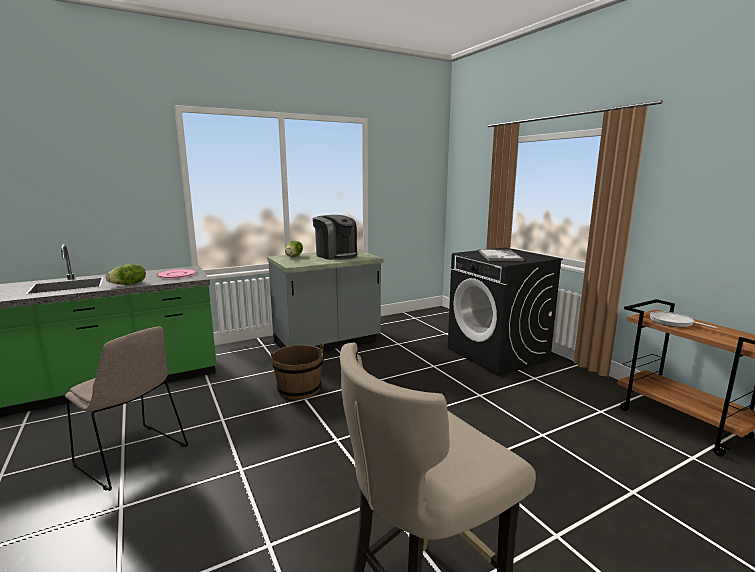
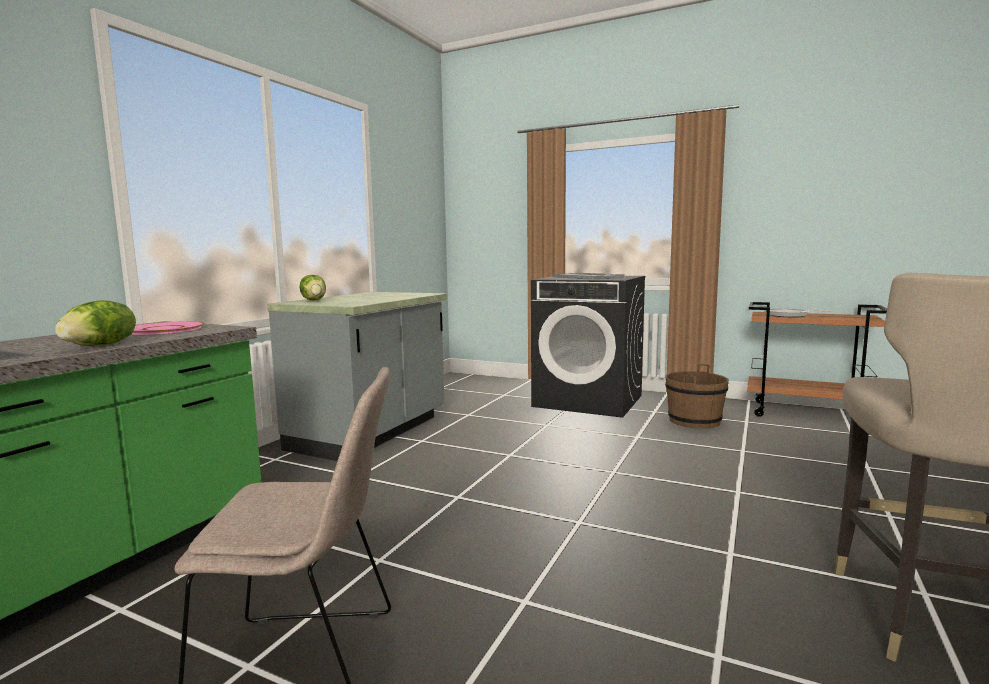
camera: 35 degrees left, 5 degrees down
brown bucket [270,342,324,400] -> brown bucket moved to [665,364,729,429]
coffee machine [312,215,357,260] -> none

